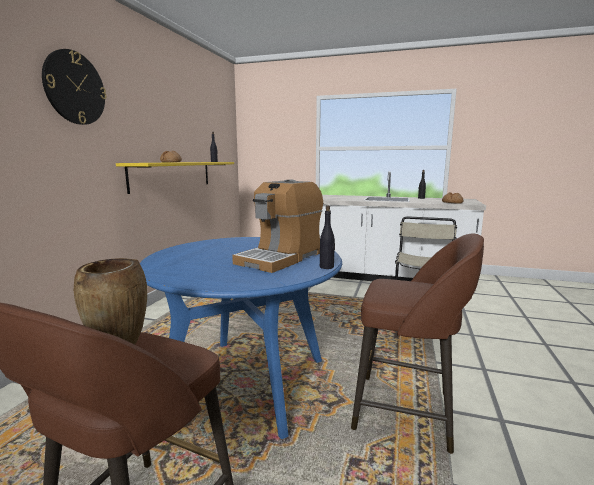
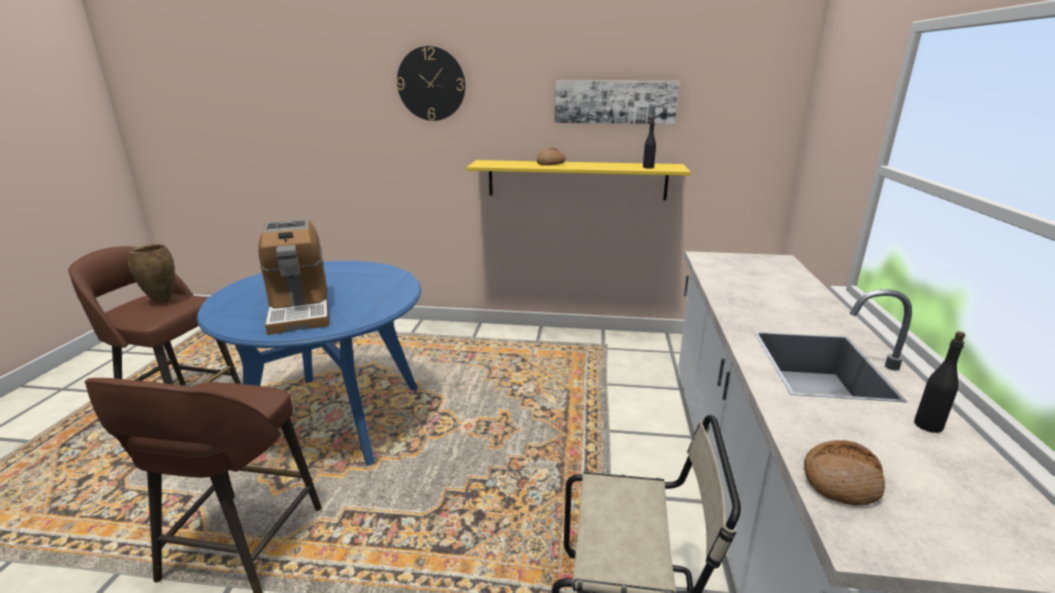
camera: 80 degrees right, 10 degrees up
coffee machine [232,179,323,273] -> coffee machine turned 135 degrees counterclockwise [258,219,329,335]
black bottle [320,205,335,269] -> none
none -> picture [555,80,679,124]

